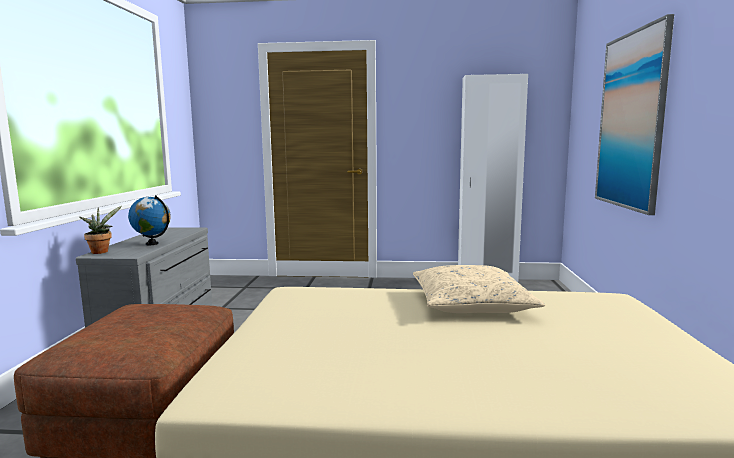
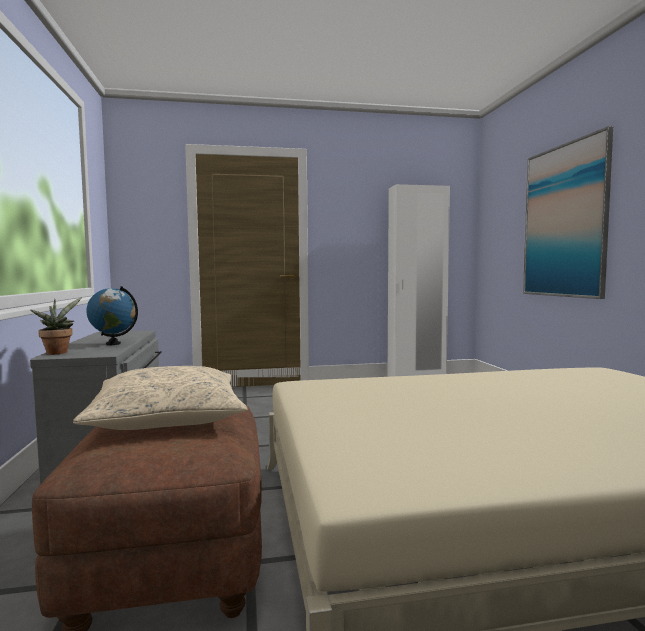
camera: 15 degrees left, 5 degrees down
beige pillow [413,265,545,313] -> beige pillow moved to [73,366,248,430]

